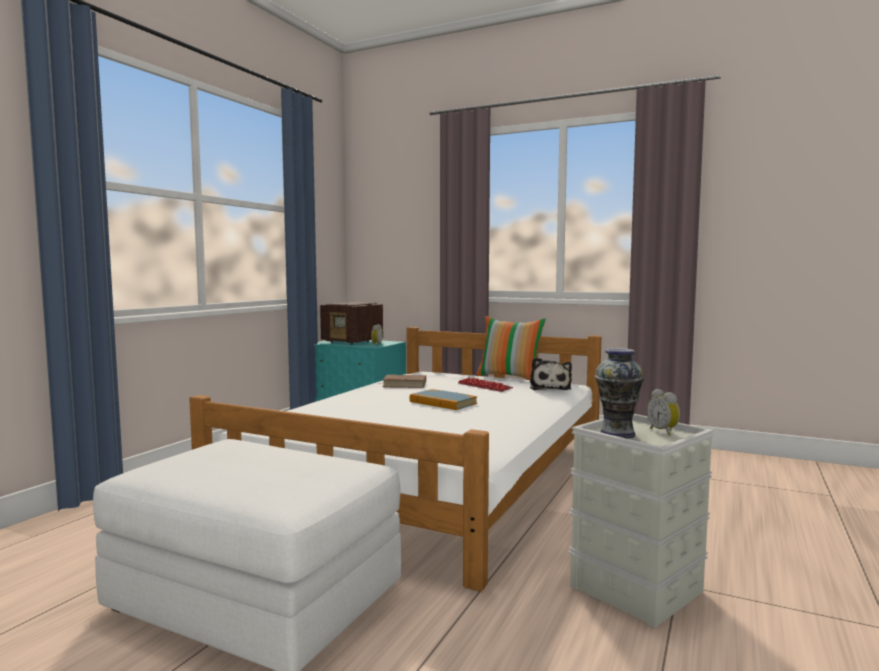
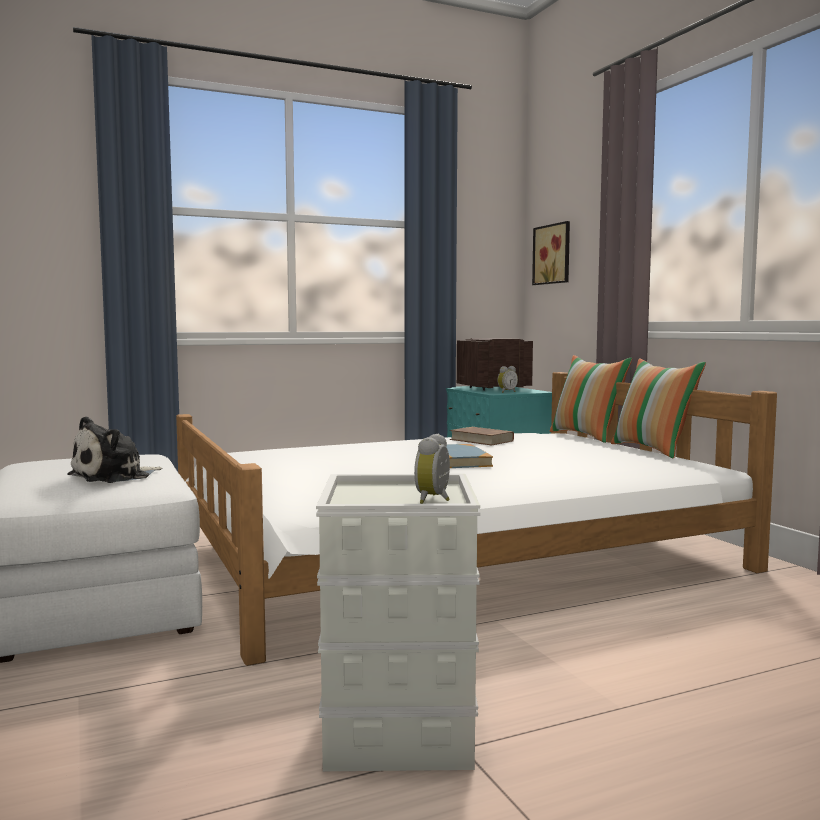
camera: 40 degrees right, 0 degrees up
radio [320,302,383,345] -> radio turned 90 degrees clockwise [457,338,533,390]
keyboard [458,377,513,392] -> none
plush toy [530,357,572,390] -> plush toy moved to [67,416,162,483]
vase [595,348,644,438] -> none
none -> picture [532,221,570,285]
none -> pillow [550,355,632,443]

